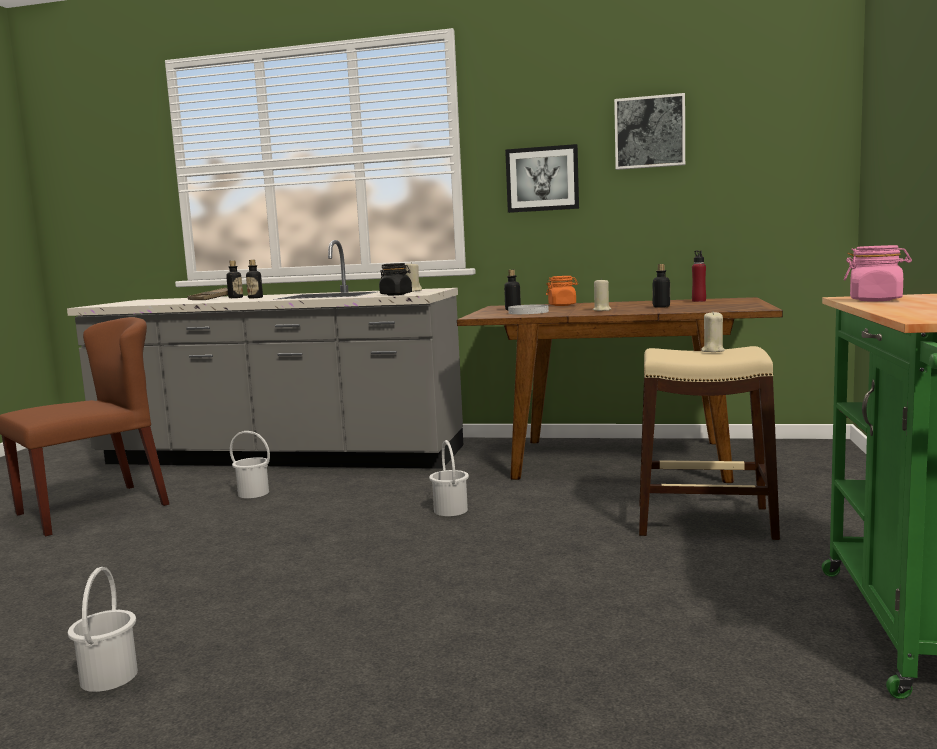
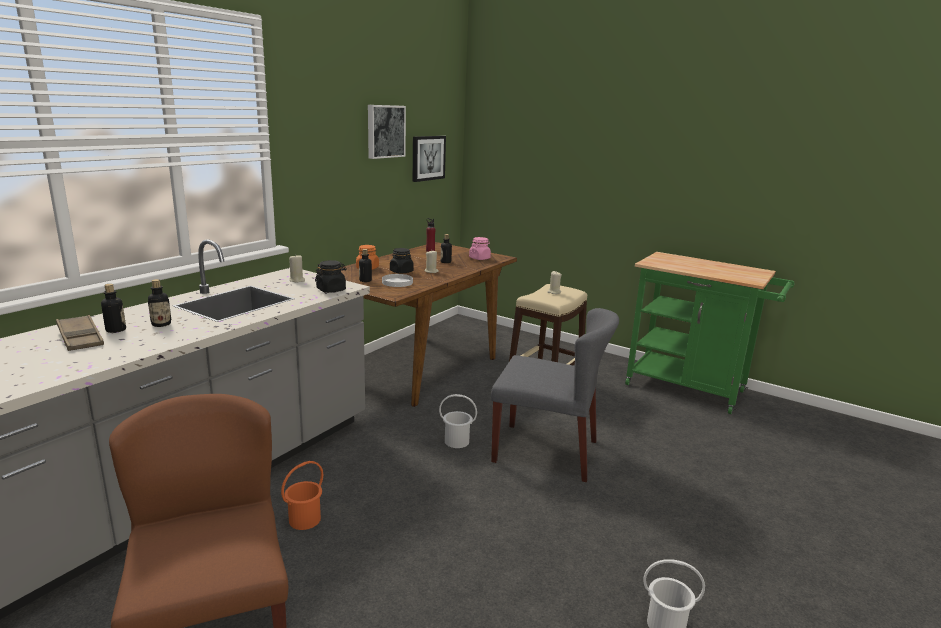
camera: 70 degrees left, 10 degrees up
white bucket [230,431,270,498] -> orange bucket [281,461,323,530]
picture [505,144,579,213] -> picture moved to [413,136,446,182]
pink jar [844,245,912,301] -> pink jar moved to [469,237,491,260]
none -> black jar [390,248,414,274]
none -> grey chair [491,308,619,482]

